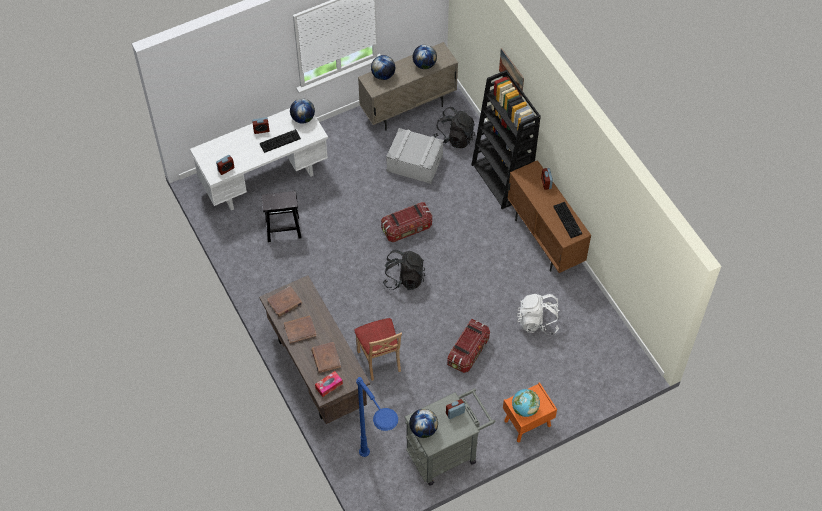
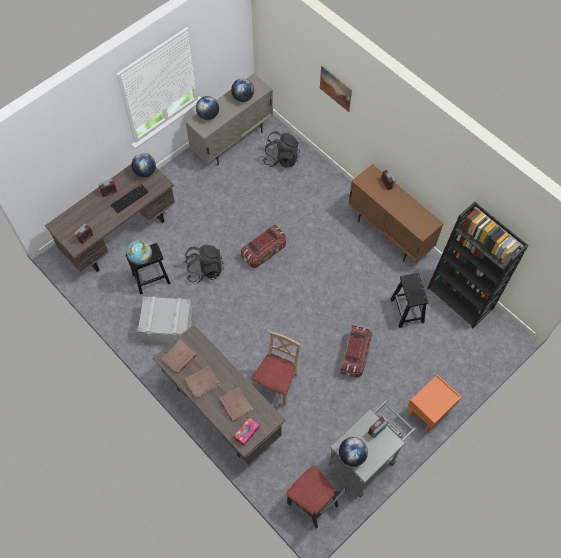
camera: 15 degrees left, 5 degrees up
white desk [190,108,328,210] -> brown desk [45,164,175,273]
beige chair [354,318,402,381] -> beige chair turned 120 degrees counterclockwise [252,331,301,406]
blue floor lamp [356,377,398,457] -> black chair [286,465,346,529]
black backpack [382,250,425,290] -> black backpack moved to [185,245,224,284]
grey storage box [386,128,444,184] -> grey storage box moved to [138,297,193,344]
black bookcase [471,70,541,209] -> black bookcase moved to [427,202,529,328]
globe [512,389,540,417] -> globe moved to [127,240,152,265]
white backpack [517,294,560,335] -> black stool [391,273,428,328]
keyboard [553,202,582,238] -> none

